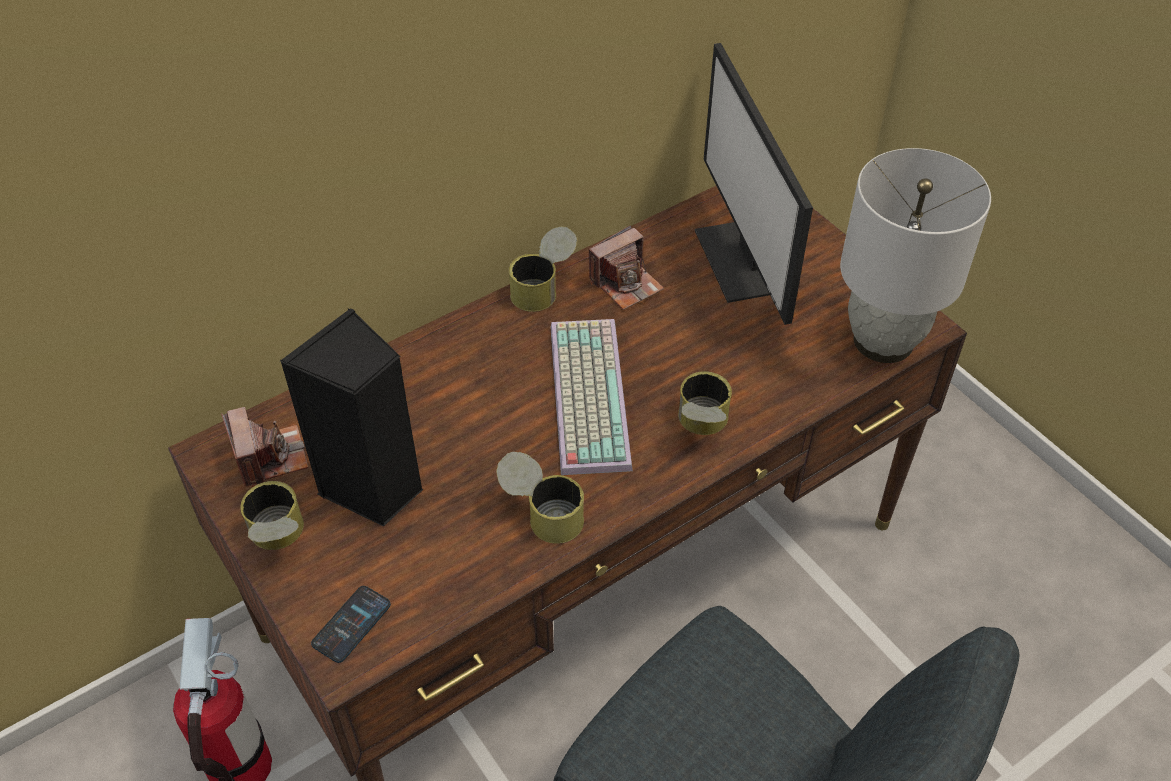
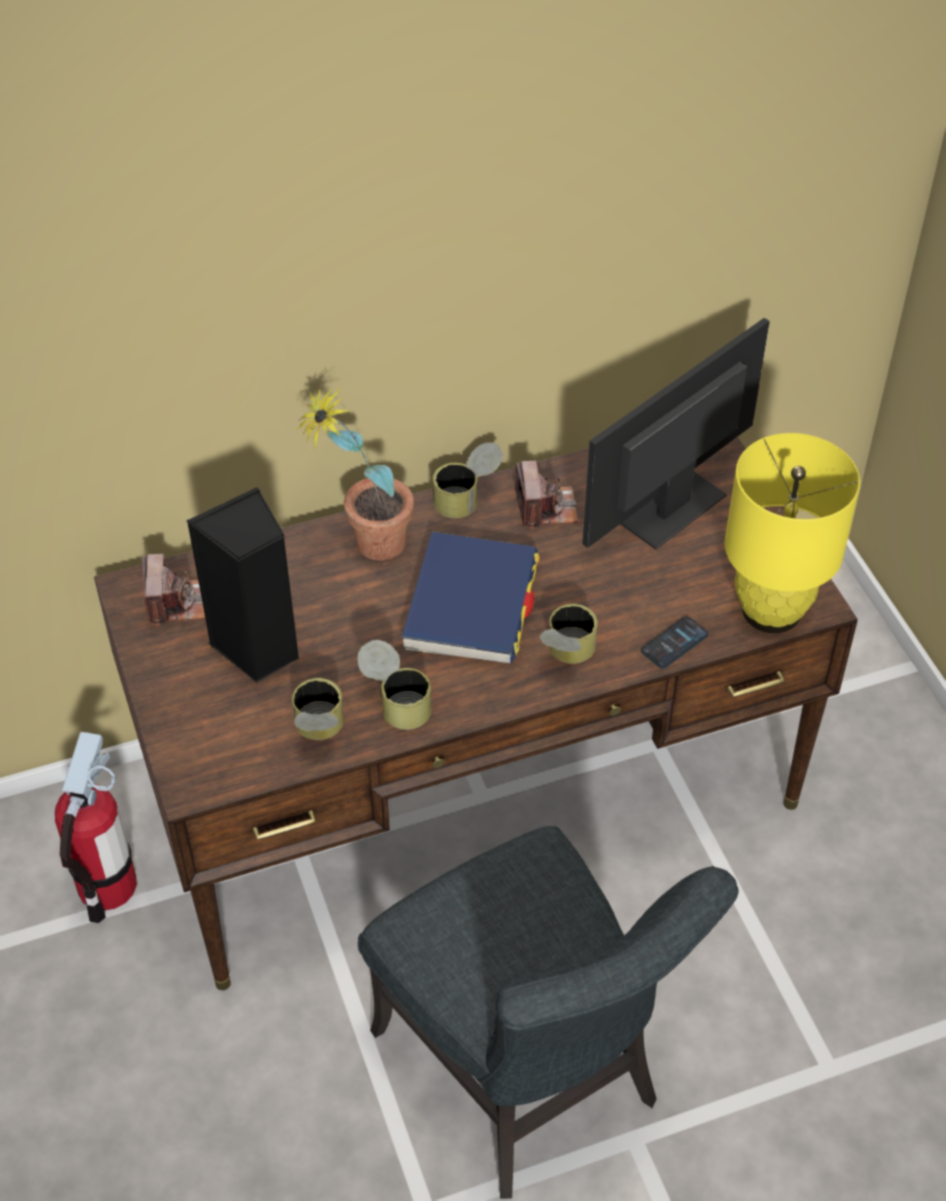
camera: 15 degrees right, 0 degrees up
can [240,481,304,550] -> can moved to [292,678,344,740]
phone [311,586,391,663] -> phone moved to [641,616,708,669]
keyboard [550,319,633,475] -> blue book [401,532,539,664]
camera [589,225,664,310] -> camera turned 75 degrees counterclockwise [515,461,578,530]
monitor [695,43,813,325] -> monitor turned 45 degrees clockwise [582,318,770,550]
white table lamp [840,148,991,363] -> yellow table lamp [725,433,860,633]
none -> potted plant [296,386,414,561]

